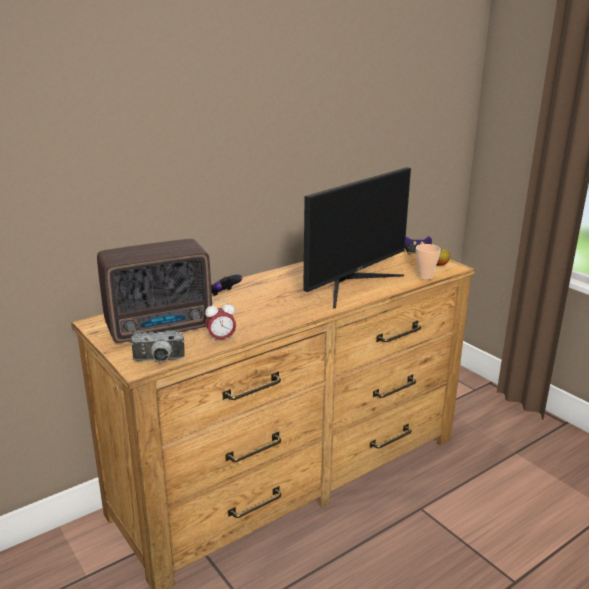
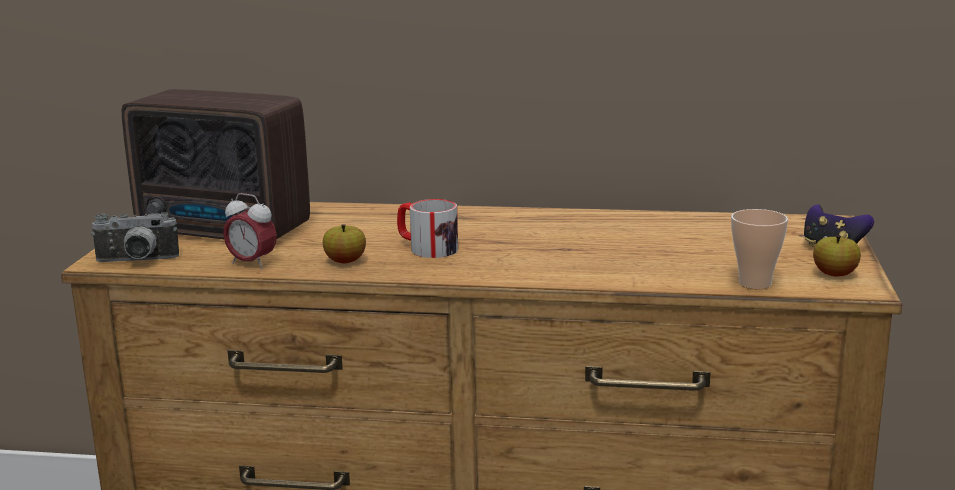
camera: 45 degrees right, 5 degrees down
camera [131,330,185,362] -> camera turned 45 degrees counterclockwise [91,212,179,262]
game controller [211,274,242,296] -> none
monitor [303,167,411,308] -> none
none -> apple [323,224,366,263]
none -> mug [397,199,458,258]

